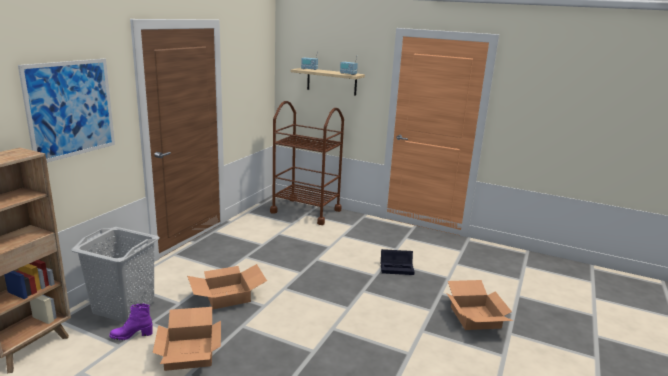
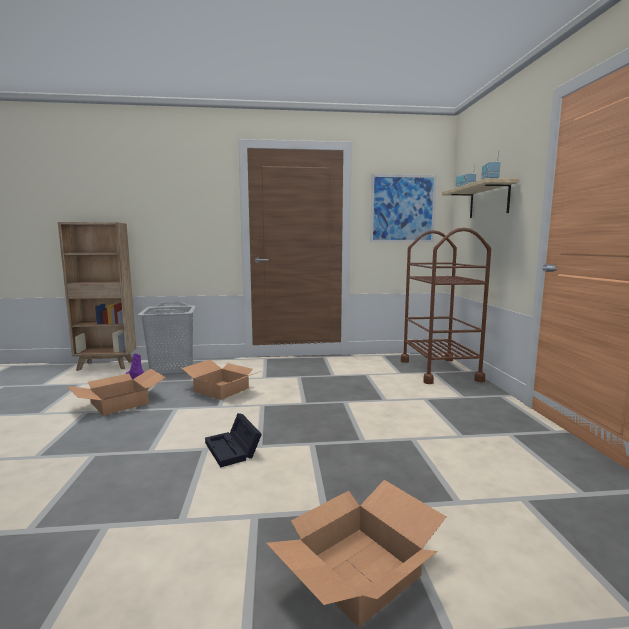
camera: 60 degrees right, 10 degrees down
picture [18,59,115,163] -> picture moved to [370,174,437,242]
black storage box [381,249,414,275] -> black storage box moved to [205,413,262,468]

